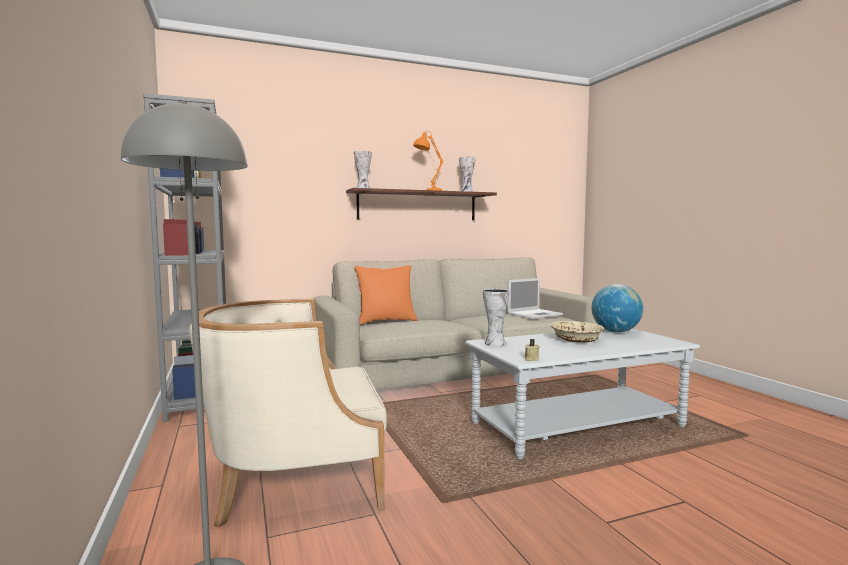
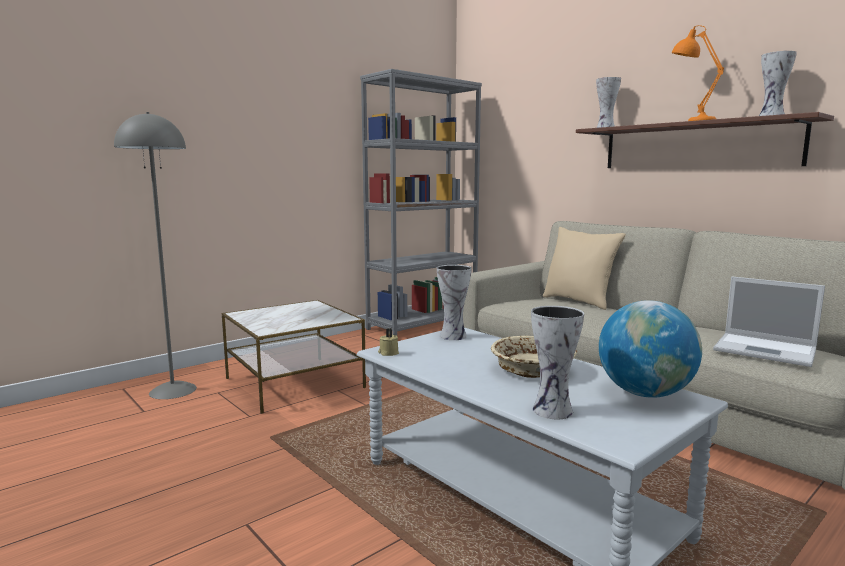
camera: 70 degrees right, 5 degrees up
beige armchair [189,298,387,528] -> side table [222,300,366,414]
orange pillow [354,265,417,325] -> beige pillow [543,227,626,310]
none -> vase [531,306,584,419]

